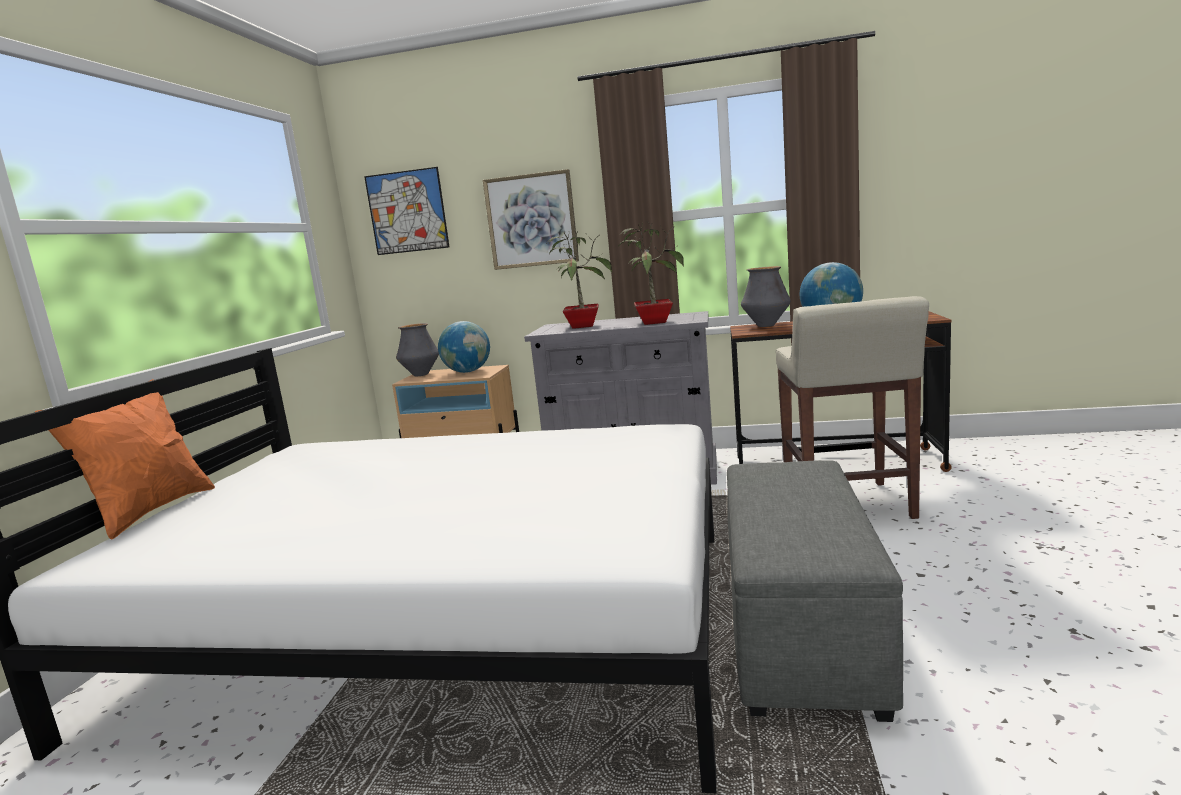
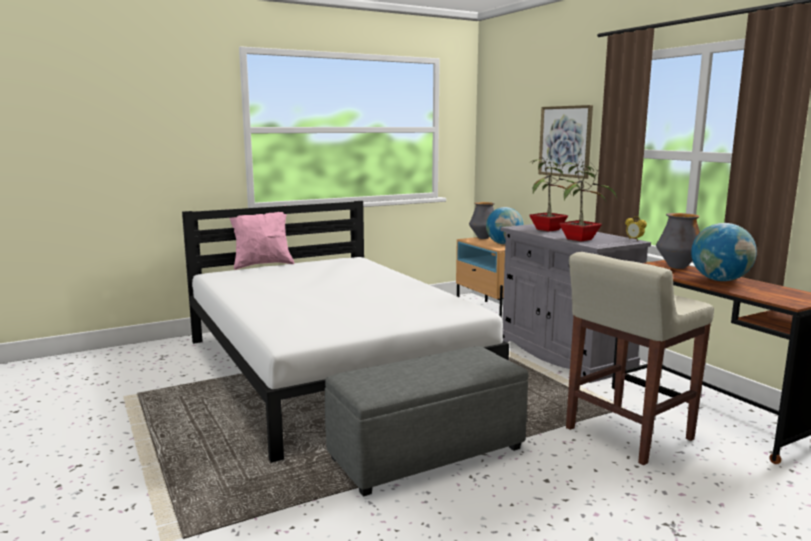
camera: 50 degrees right, 0 degrees up
orange pillow [35,379,215,539] -> pink pillow [230,212,295,270]
picture [364,167,449,255] -> none
none -> alarm clock [625,216,647,241]

